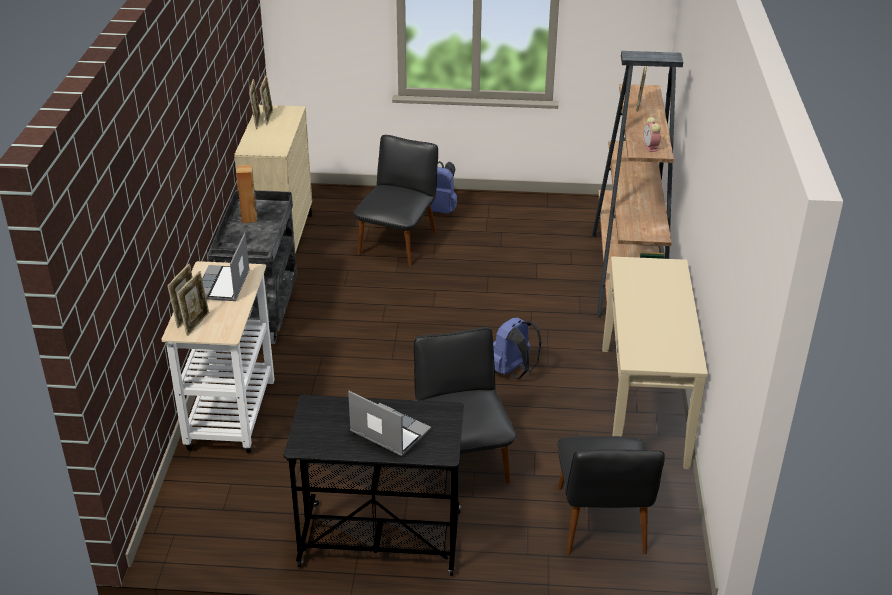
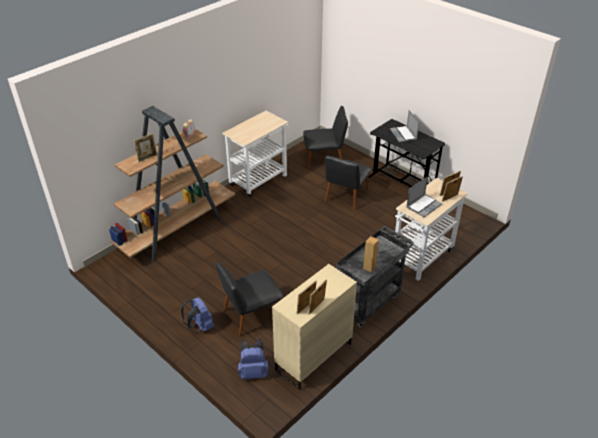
camera: 140 degrees left, 5 degrees up
blue backpack [493,317,541,379] -> blue backpack moved to [238,338,269,379]
black chair [557,436,665,554] -> black chair turned 45 degrees clockwise [303,106,348,169]
beige console table [602,256,708,470] -> white cart [222,111,289,197]

